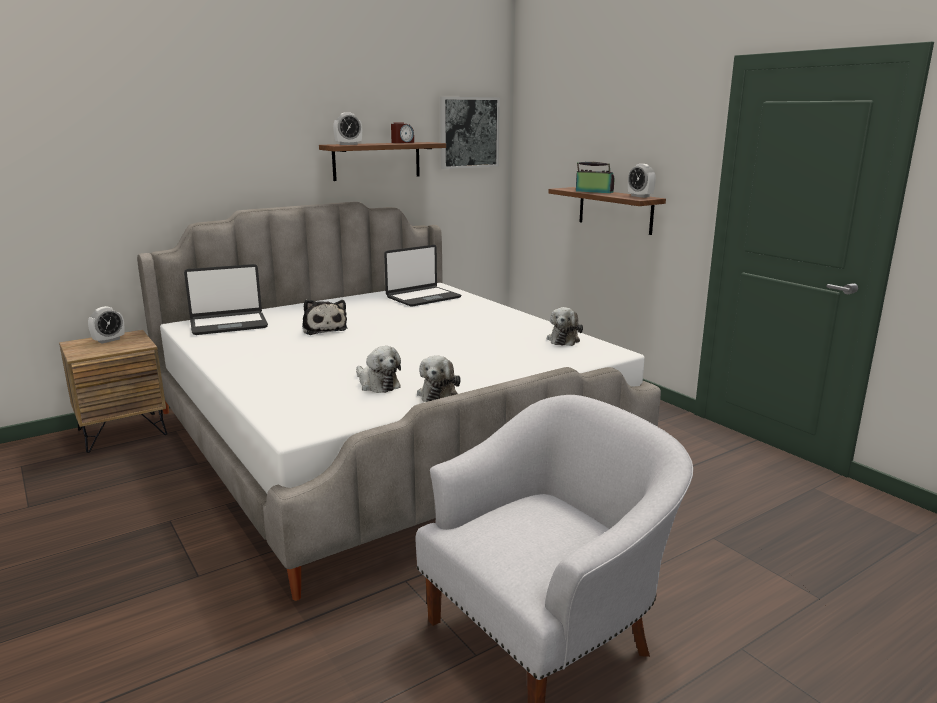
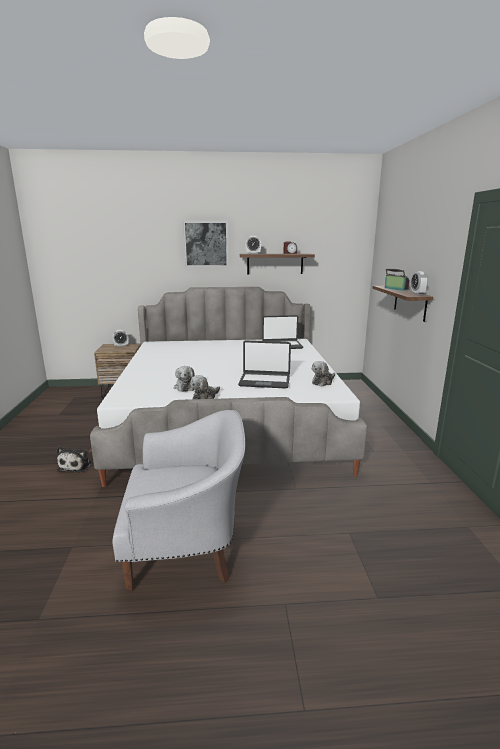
camera: 30 degrees right, 0 degrees up
laptop [184,264,268,335] -> laptop moved to [238,341,291,389]
plush toy [302,299,348,335] -> plush toy moved to [57,446,92,473]
picture [440,97,500,169] -> picture moved to [183,221,228,267]

